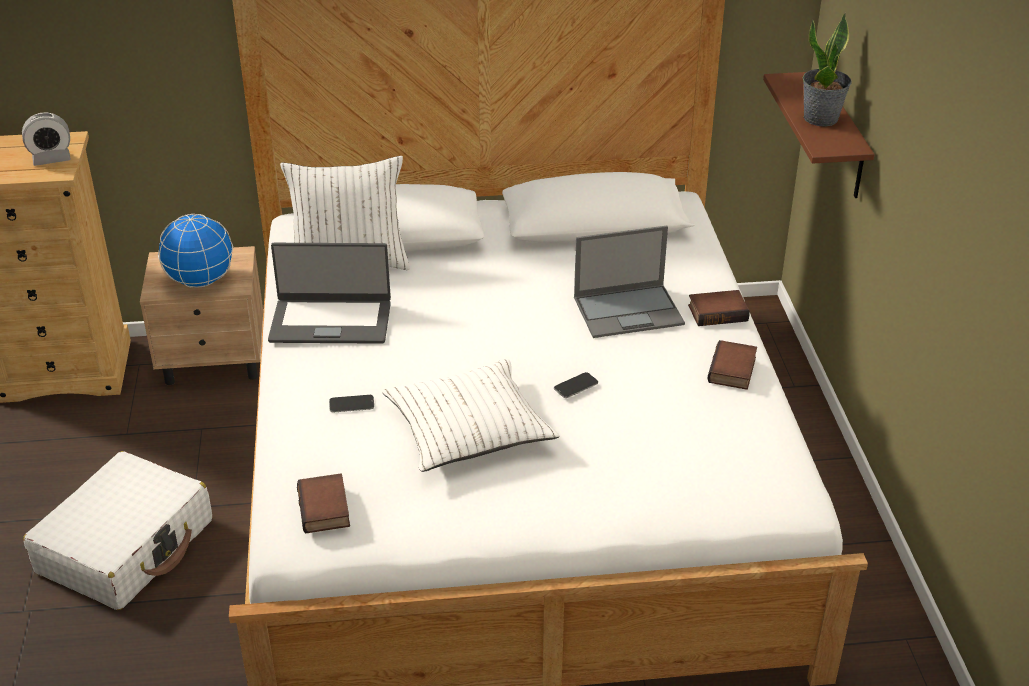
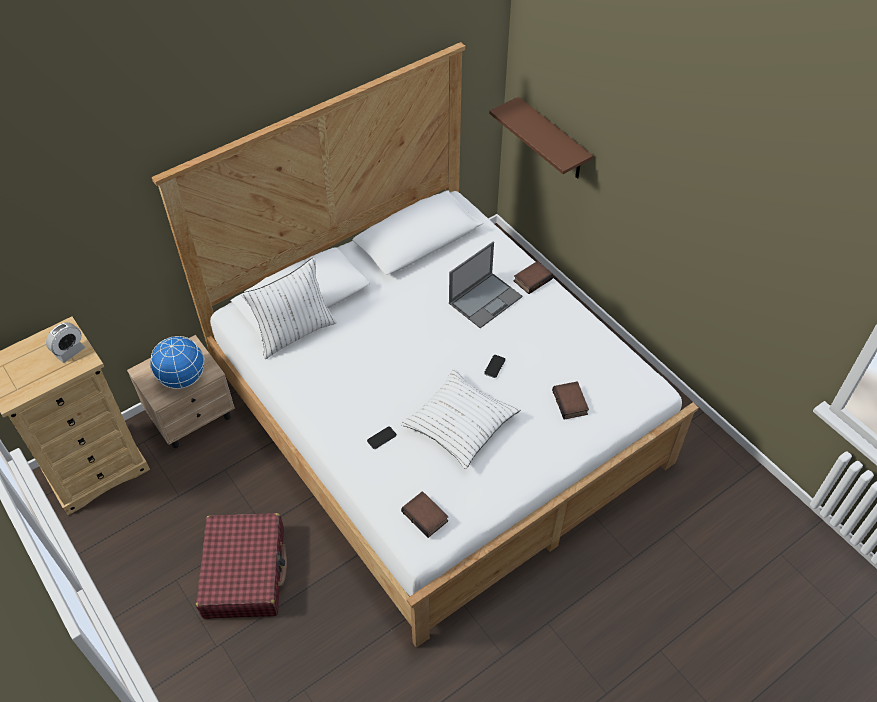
camera: 30 degrees left, 15 degrees up
white suitcase [23,451,212,610] -> red suitcase [196,513,287,619]
laptop [268,243,391,344] -> none
book [707,340,757,390] -> book moved to [552,381,589,420]
potted plant [803,13,852,127] -> none

